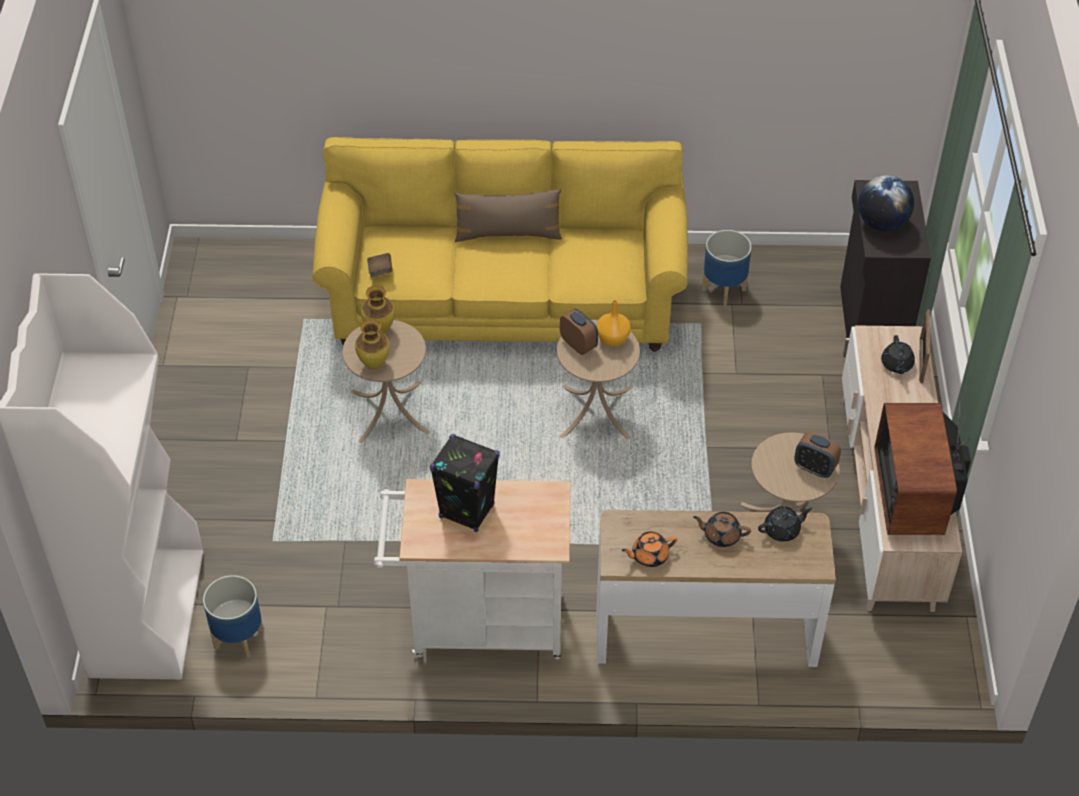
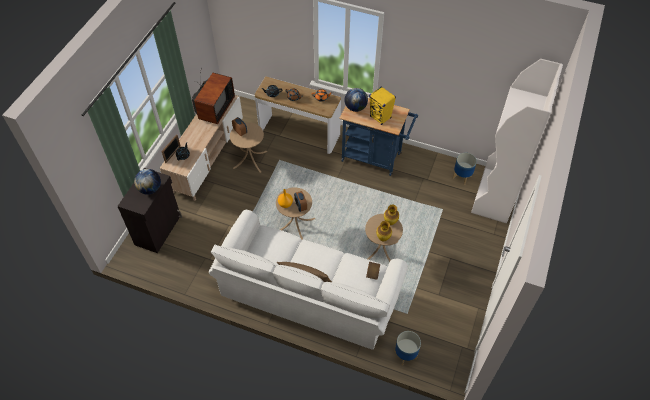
camera: 160 degrees left, 5 degrees up
yellow sofa [313,137,688,352] -> white sofa [209,210,408,350]
white cart [374,479,570,659] -> blue cart [339,98,418,176]
black speaker [430,434,500,532] -> yellow speaker [369,86,396,125]
planter [702,230,752,306] -> planter moved to [394,331,421,366]
none -> globe [344,88,368,112]

